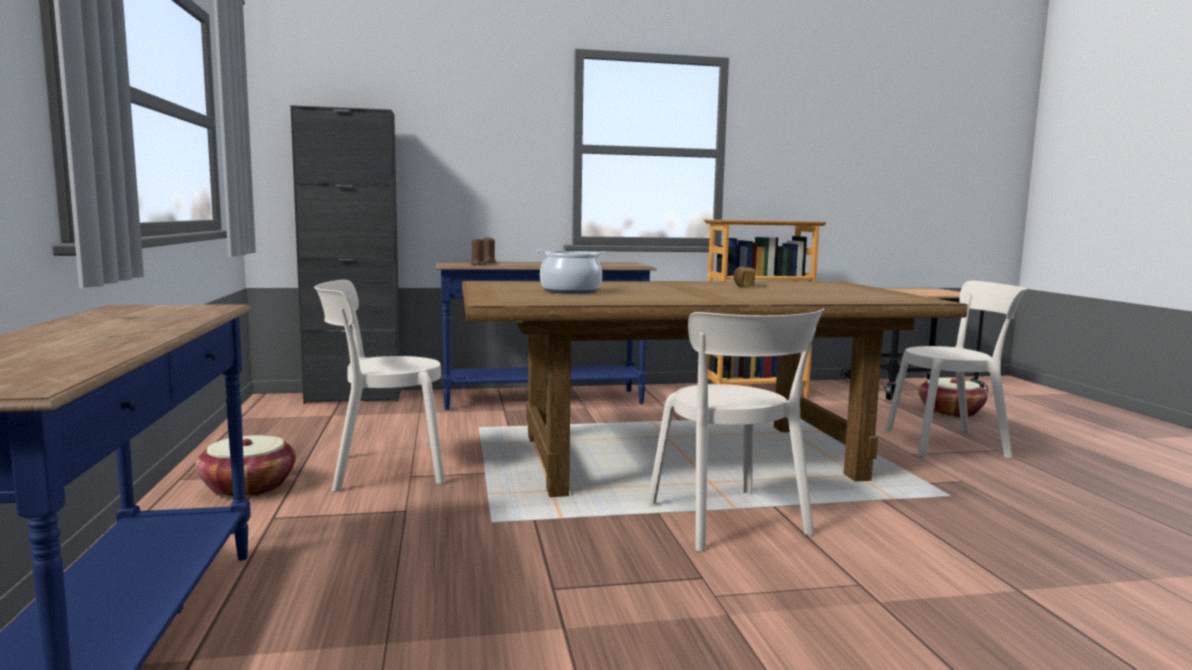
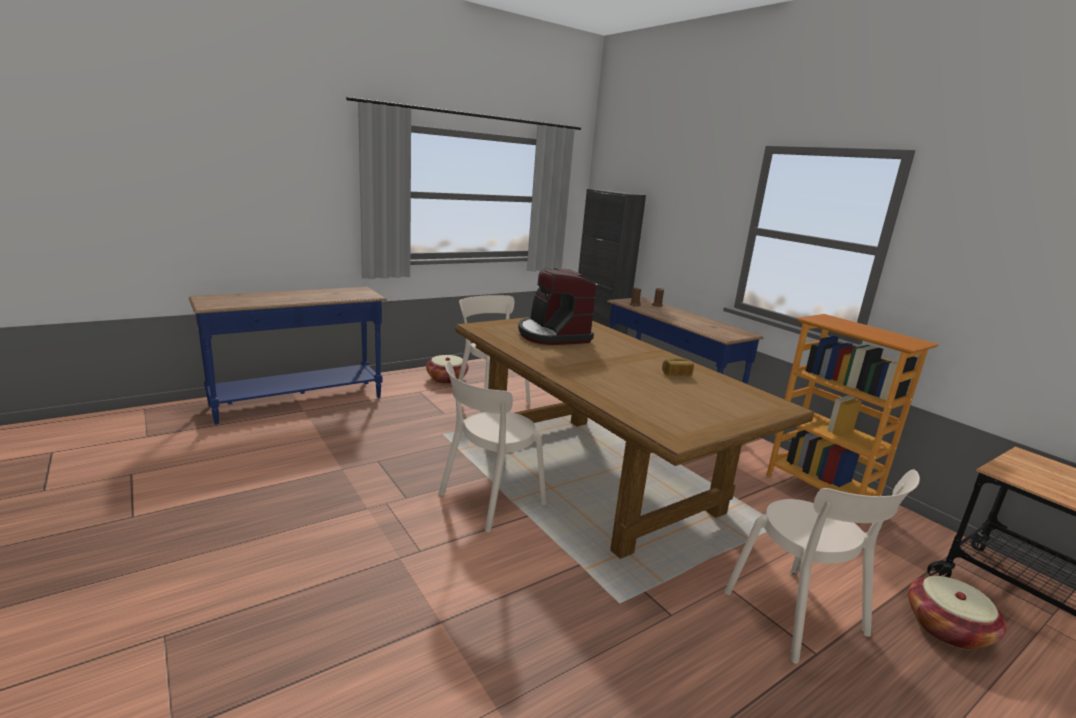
camera: 65 degrees right, 10 degrees up
cooking pot [537,250,606,294] -> coffee machine [518,268,596,345]

